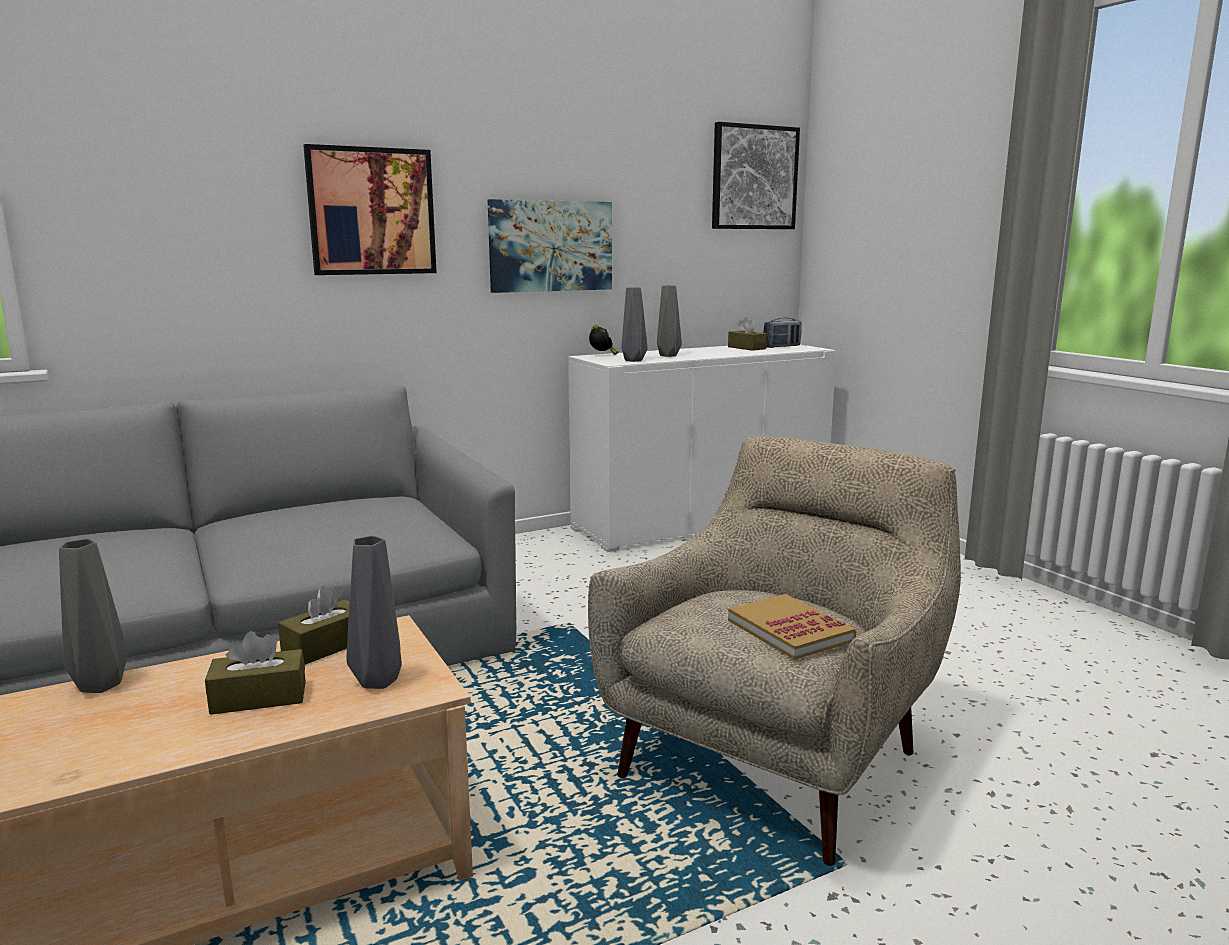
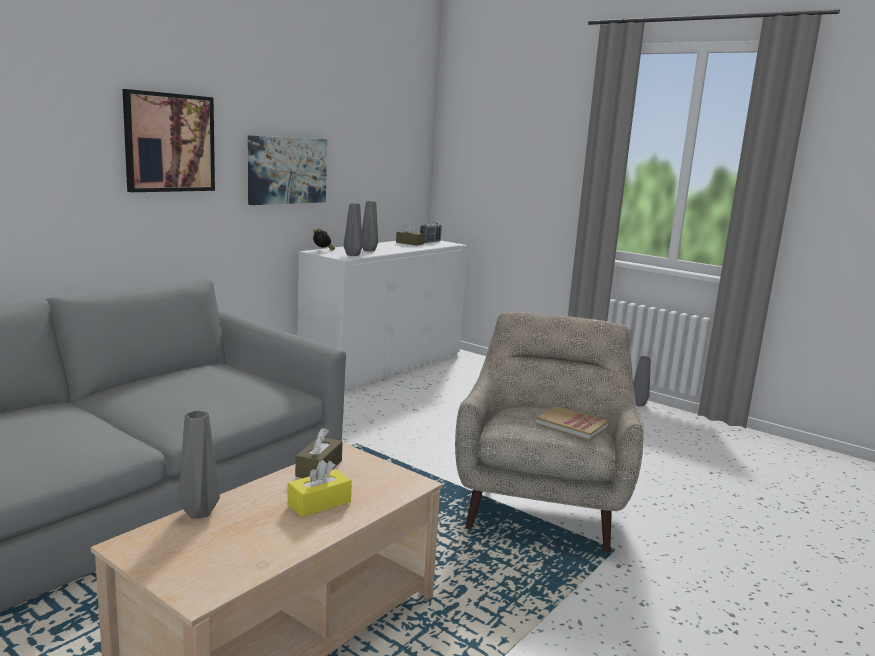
camera: 25 degrees left, 0 degrees up
brown tissue box [205,631,306,715] -> yellow tissue box [287,460,352,517]
grey vase [346,536,402,689] -> grey vase moved to [633,356,651,406]
picture [712,122,800,229] -> none

